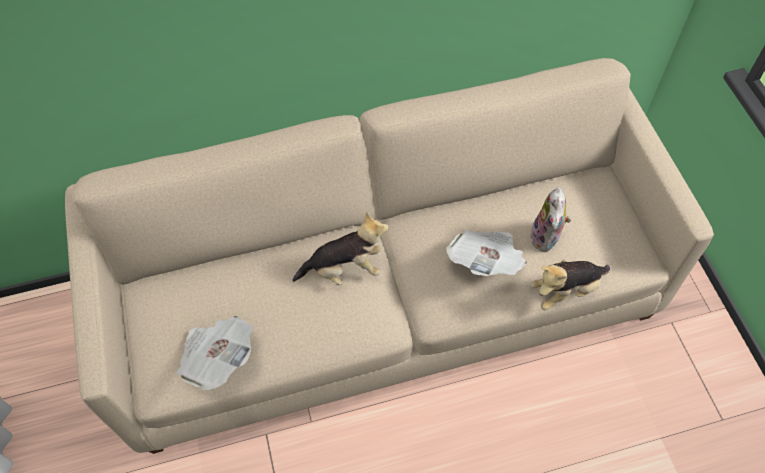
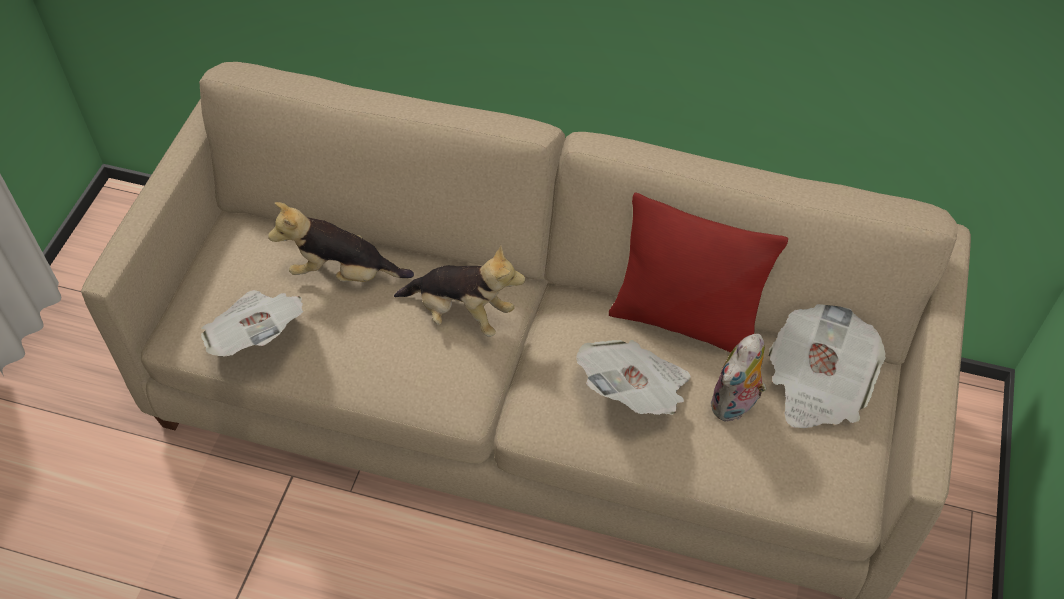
camera: 30 degrees right, 5 degrees down
plush toy [531,259,610,310] -> plush toy moved to [268,202,414,282]
none -> red pillow [609,192,788,353]
none -> newspaper [769,304,886,428]

